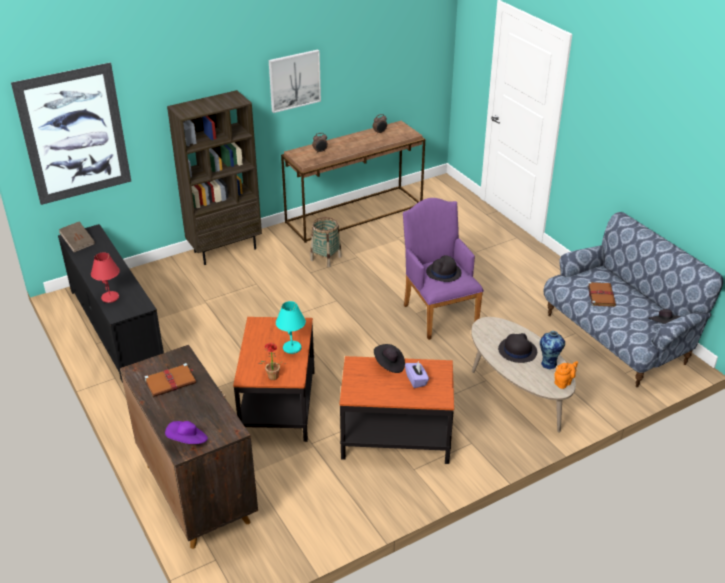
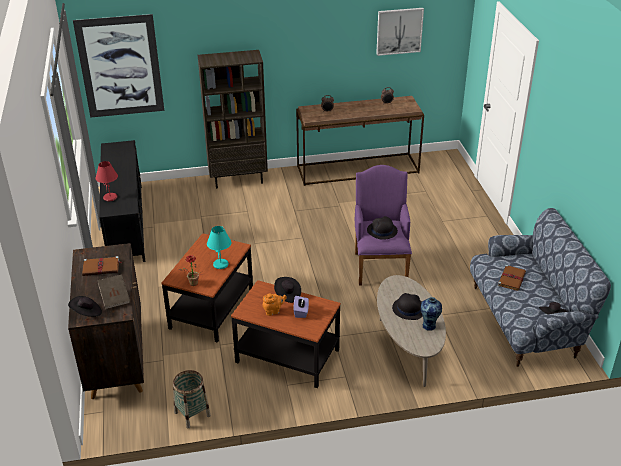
camera: 20 degrees right, 0 degrees up
brown book [59,221,95,252] -> brown book moved to [97,275,130,309]
purple hat [165,421,208,444] -> black hat [68,296,102,317]
picture [269,50,321,113] -> picture moved to [376,8,424,56]
basket [310,217,342,267] -> basket moved to [173,370,211,428]
orange teapot [554,361,578,389] -> orange teapot moved to [263,293,287,316]

